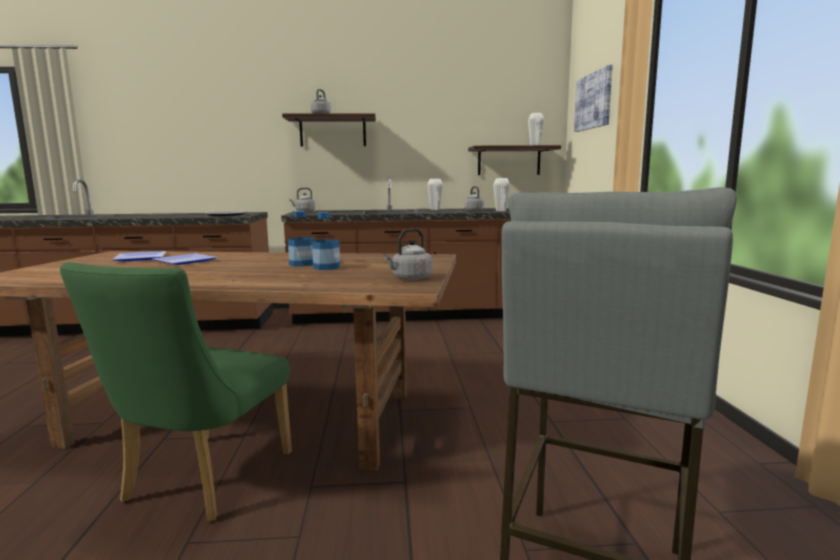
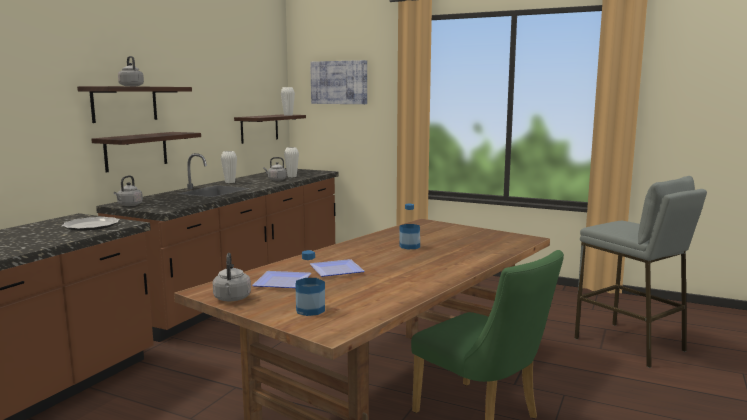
camera: 60 degrees left, 0 degrees up
bottle [313,212,340,270] -> bottle moved to [296,250,325,316]
grey kettle [384,228,432,280] -> grey kettle moved to [213,253,251,301]
none -> shelf [91,132,201,172]

